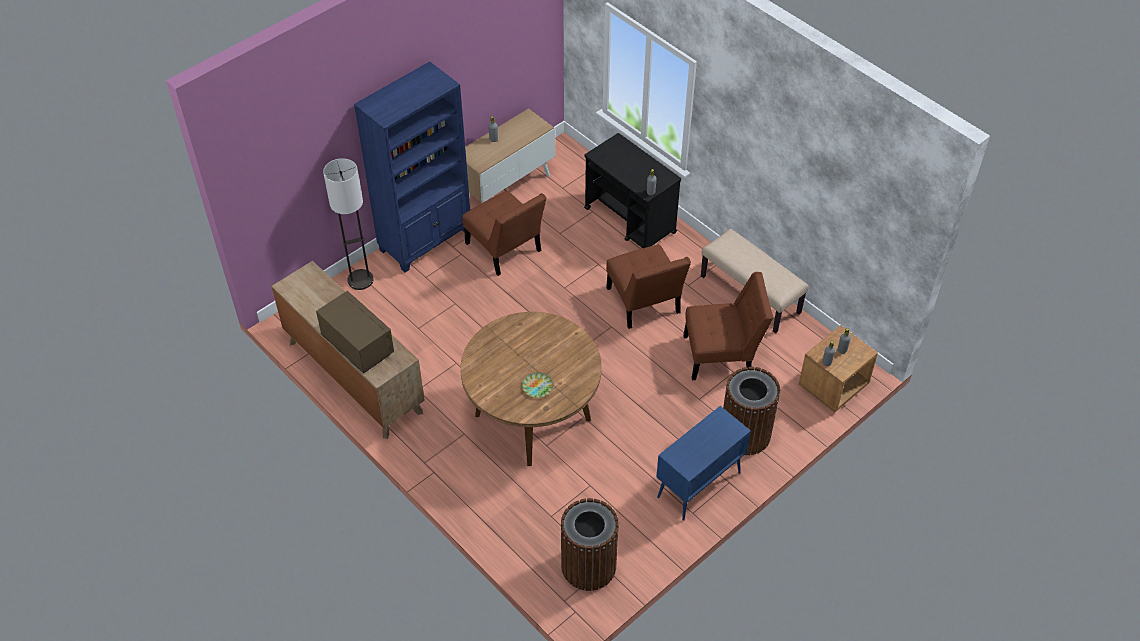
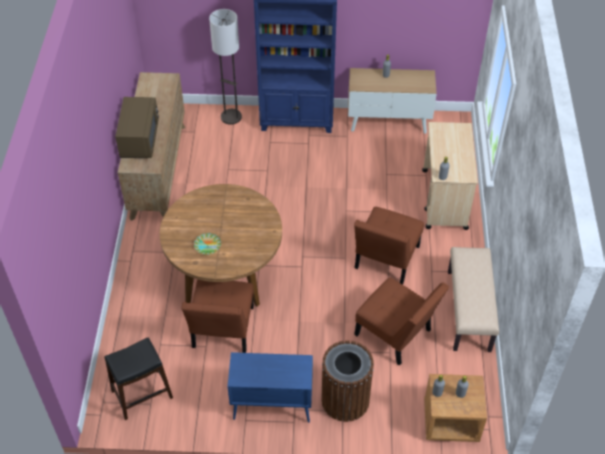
camera: 45 degrees right, 0 degrees up
brown chair [462,191,547,276] -> brown chair moved to [182,280,254,353]
brown trash can [560,498,619,591] -> black stool [104,337,173,420]
black cart [584,133,681,248] -> beige cart [422,122,478,230]

